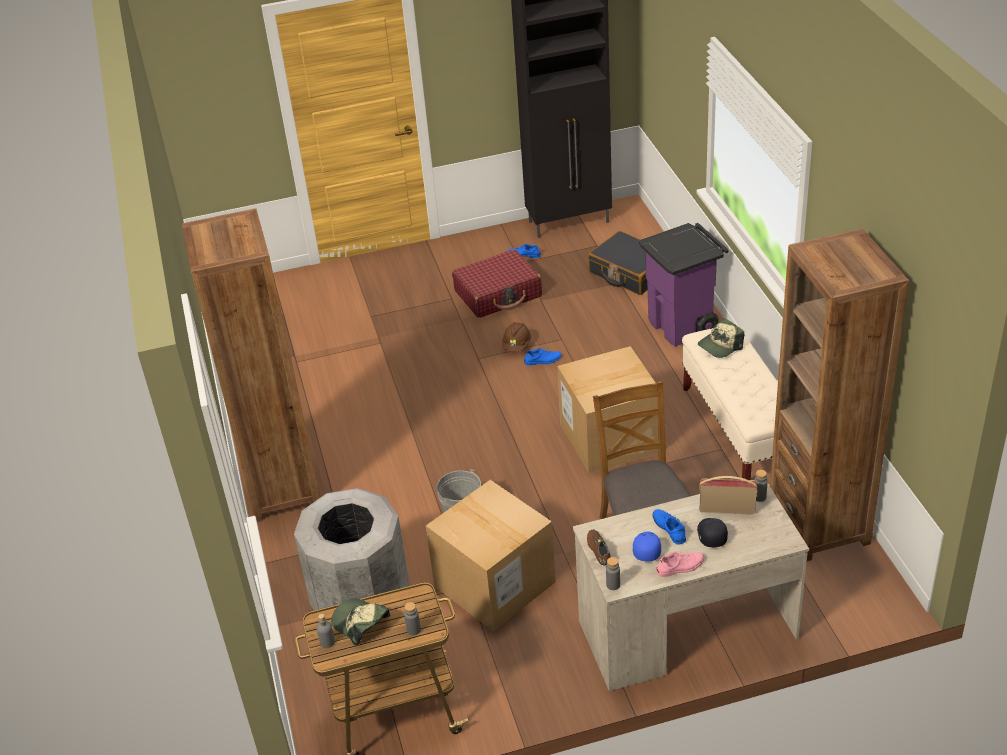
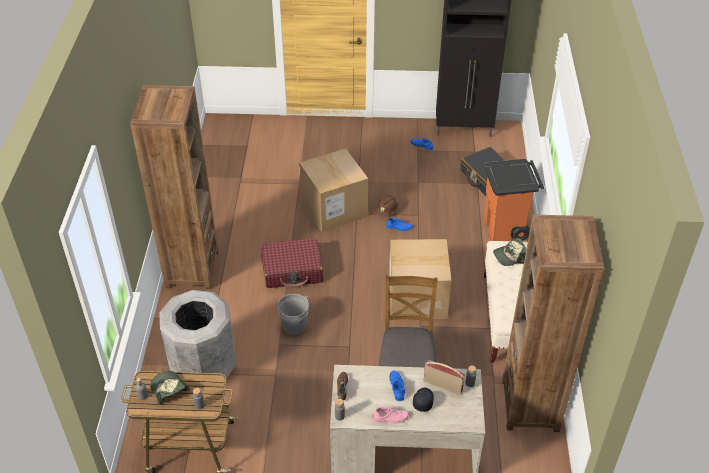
camera: 15 degrees right, 5 degrees up
cardboard box [426,480,556,631] -> cardboard box moved to [299,148,368,232]
red suitcase [452,249,542,318] -> red suitcase moved to [261,238,323,288]
blue cap [633,532,661,561] -> none
purple trash can [639,223,729,347] -> orange trash can [484,159,544,241]

